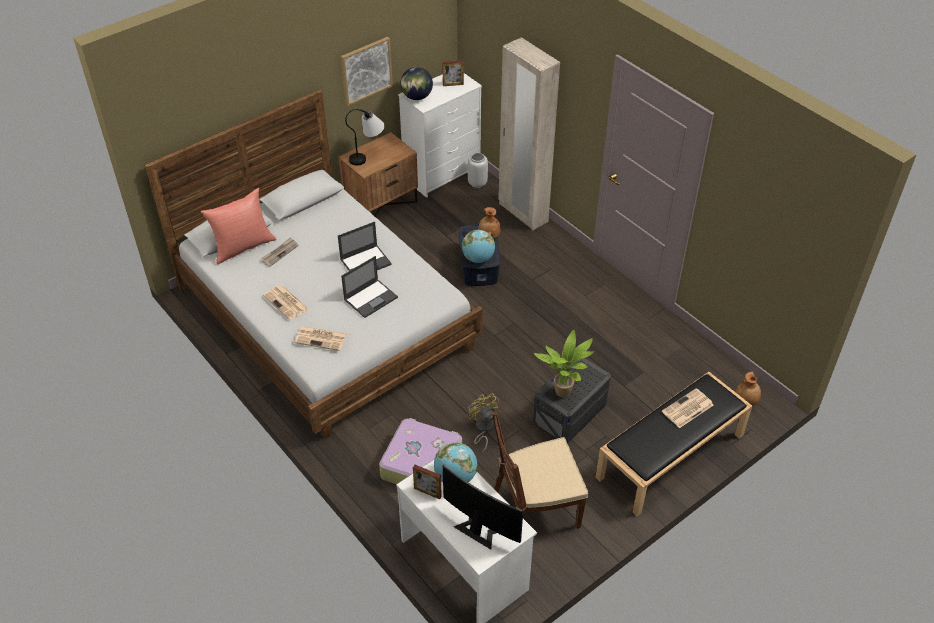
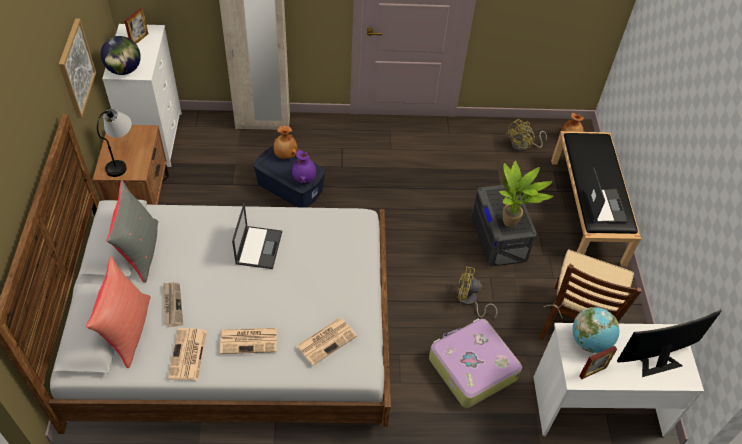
camera: 55 degrees left, 5 degrees up
laptop [341,256,398,318] -> laptop moved to [584,168,628,223]
globe [462,230,495,263] -> purple vase [292,150,316,183]
grey vase [468,153,488,188] -> none
newspaper [662,388,714,428] -> newspaper moved to [168,328,207,380]
none -> grey pillow [106,180,158,283]
none -> yellow fan [507,119,547,151]

